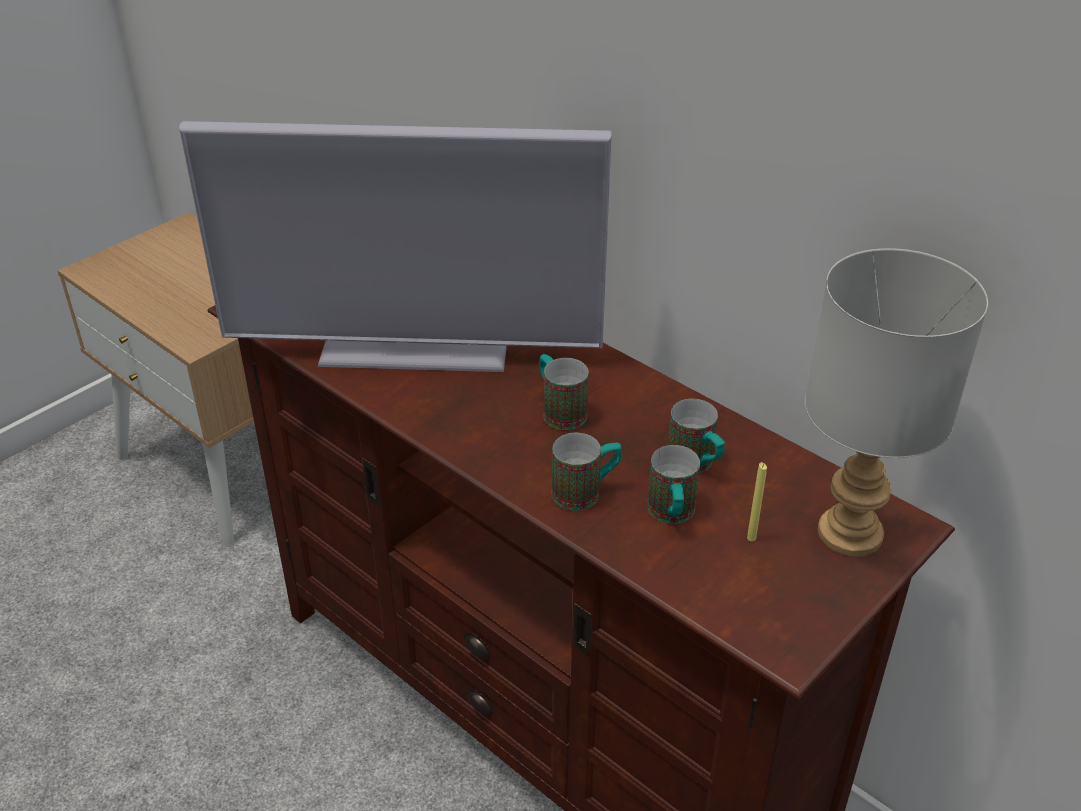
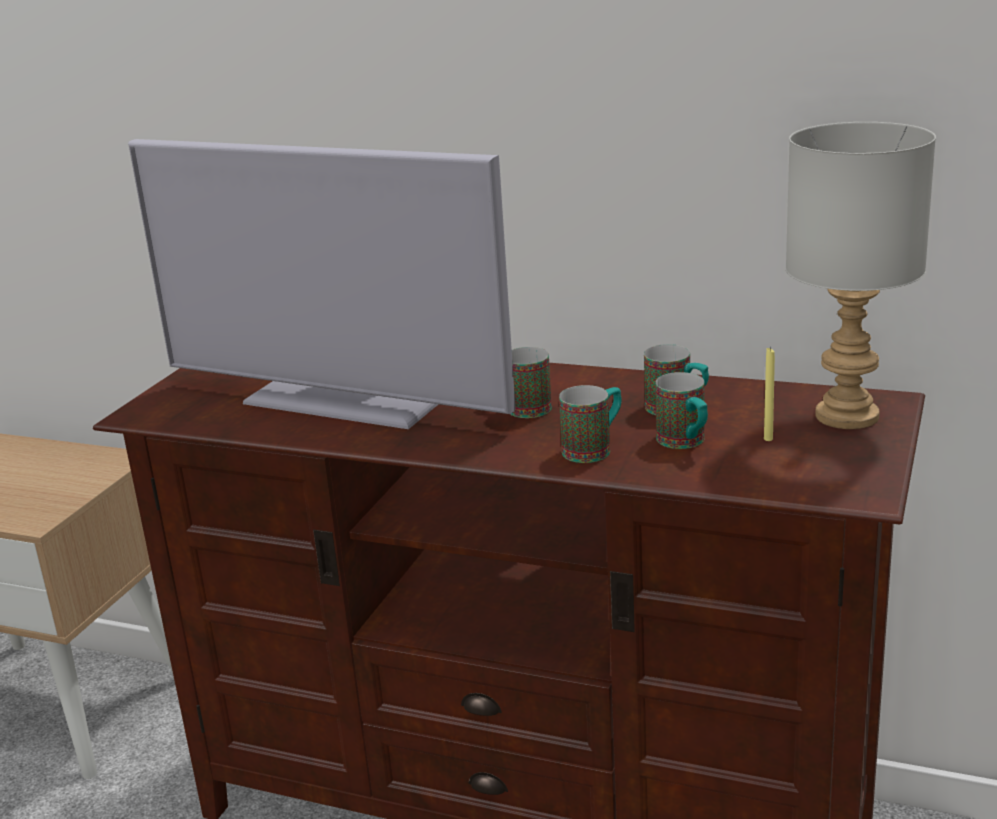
camera: 20 degrees left, 15 degrees down
television [179,121,612,372] -> television turned 45 degrees clockwise [128,139,515,429]

